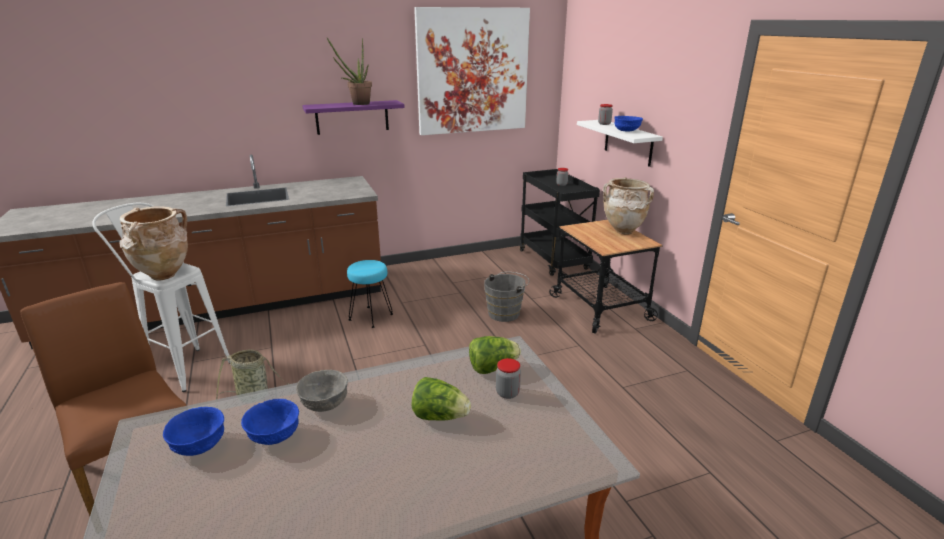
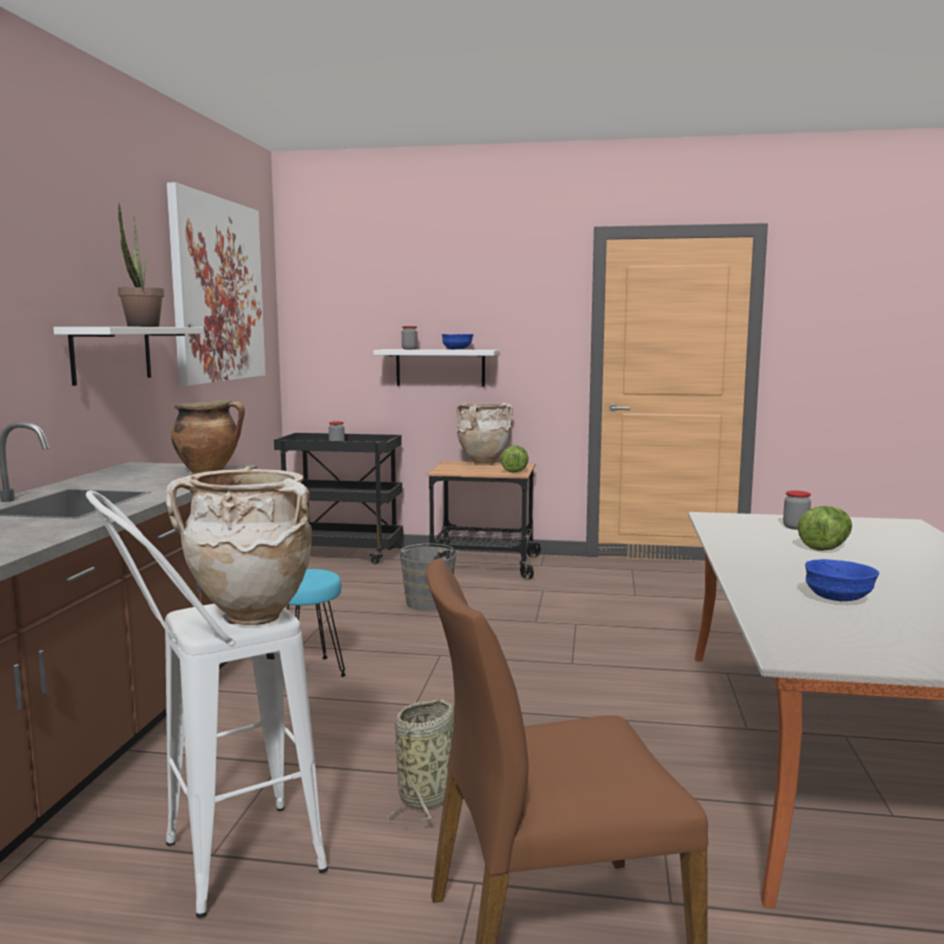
camera: 60 degrees left, 15 degrees down
blue bowl [163,407,224,456] -> none
grey bowl [296,370,348,412] -> none
purple shelf [302,100,405,135] -> white shelf [53,327,203,386]
lettuce [469,336,521,374] -> lettuce moved to [501,445,528,473]
none -> cooking pot [171,401,245,473]

